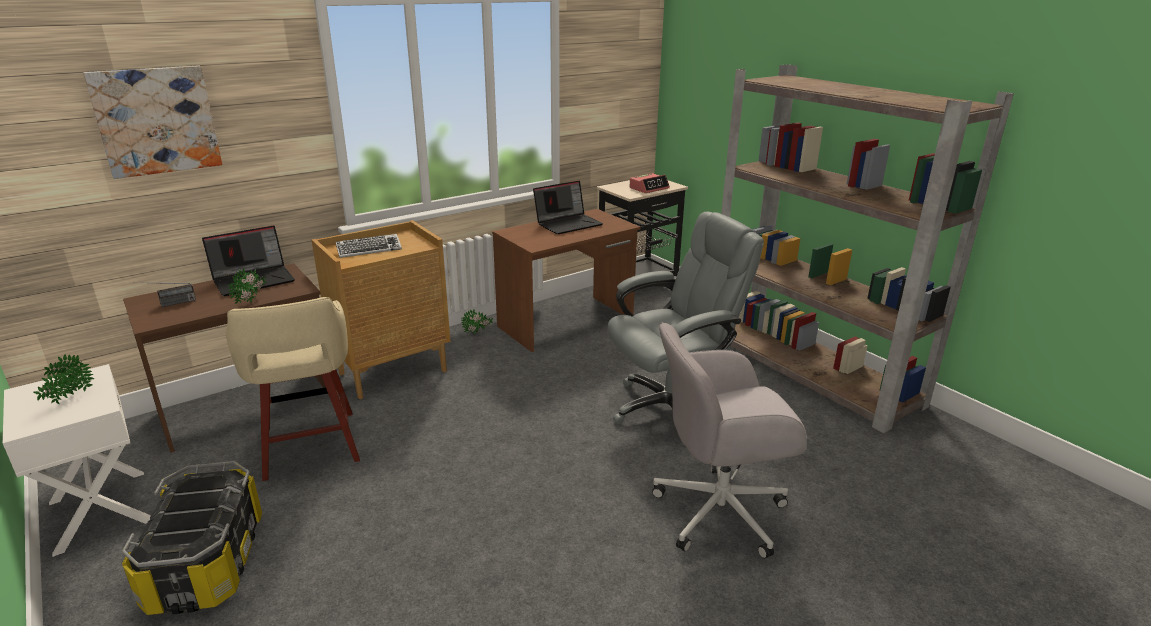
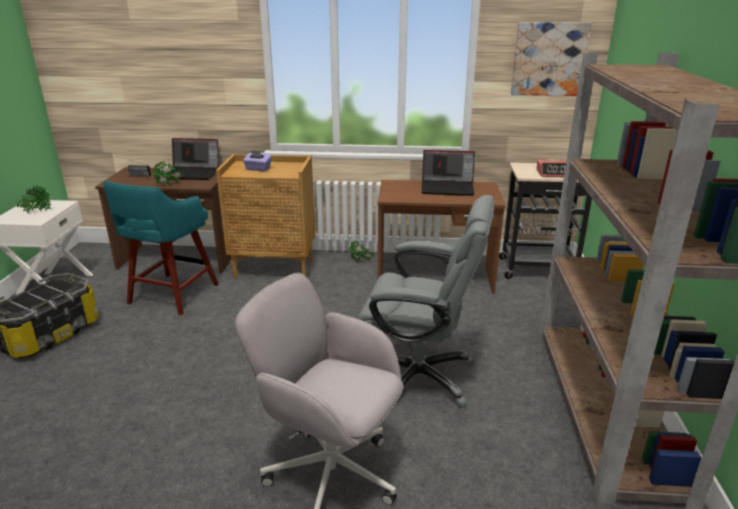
camera: 40 degrees right, 0 degrees up
picture [83,66,222,179] -> picture moved to [511,22,592,96]
beige stool [225,297,360,481] -> turquoise stool [104,181,219,315]
keyboard [335,234,402,258] -> purple tissue box [243,150,272,171]

